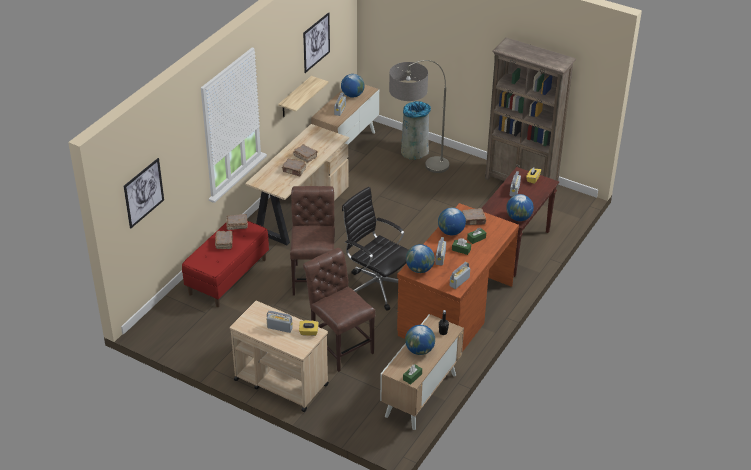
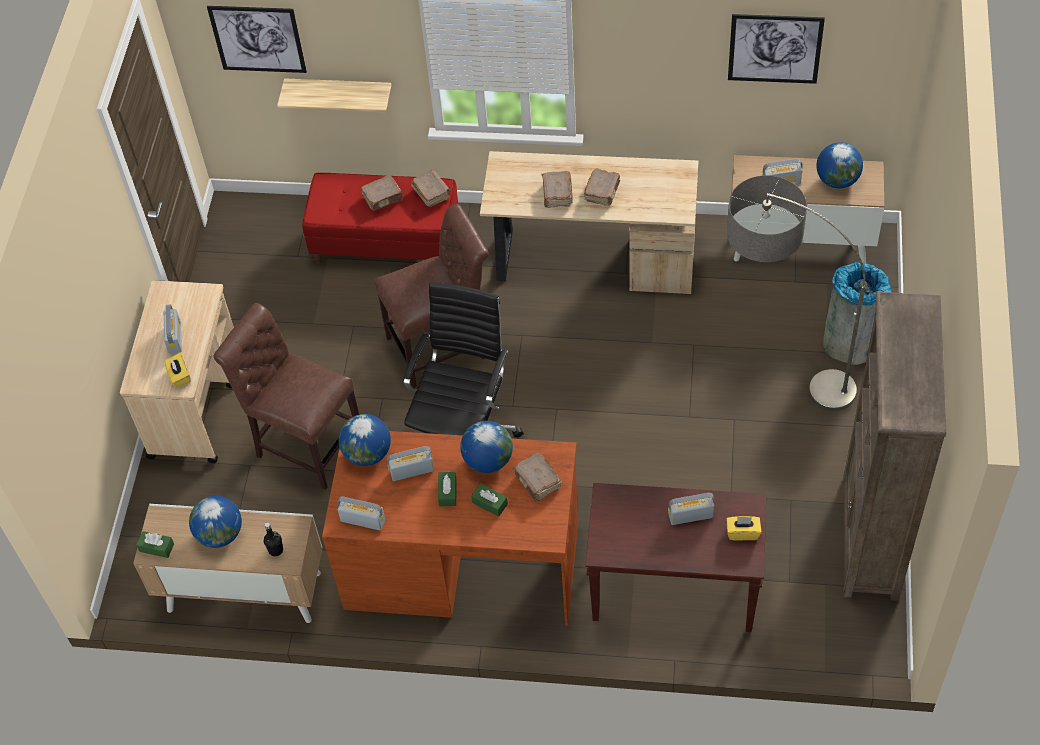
camera: 70 degrees right, 15 degrees up
shelf [278,76,329,117] -> shelf moved to [277,78,392,112]
brown chair [303,248,375,372] -> brown chair turned 90 degrees counterclockwise [213,303,359,490]
globe [506,194,534,221] -> none

